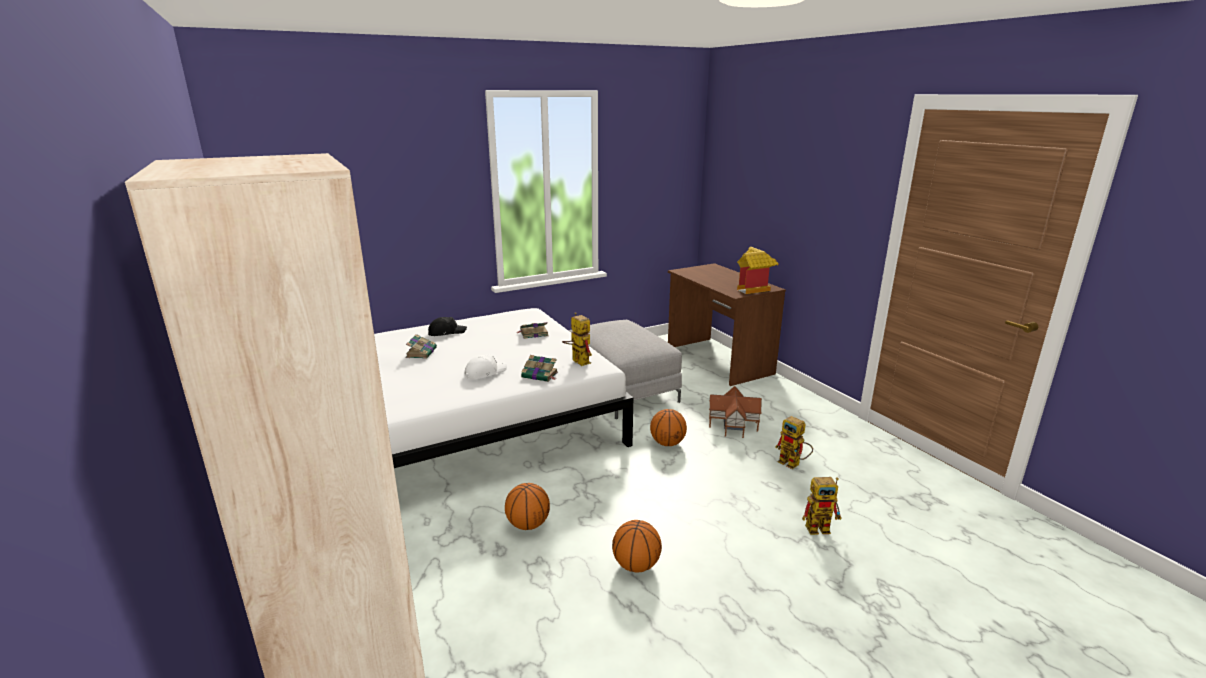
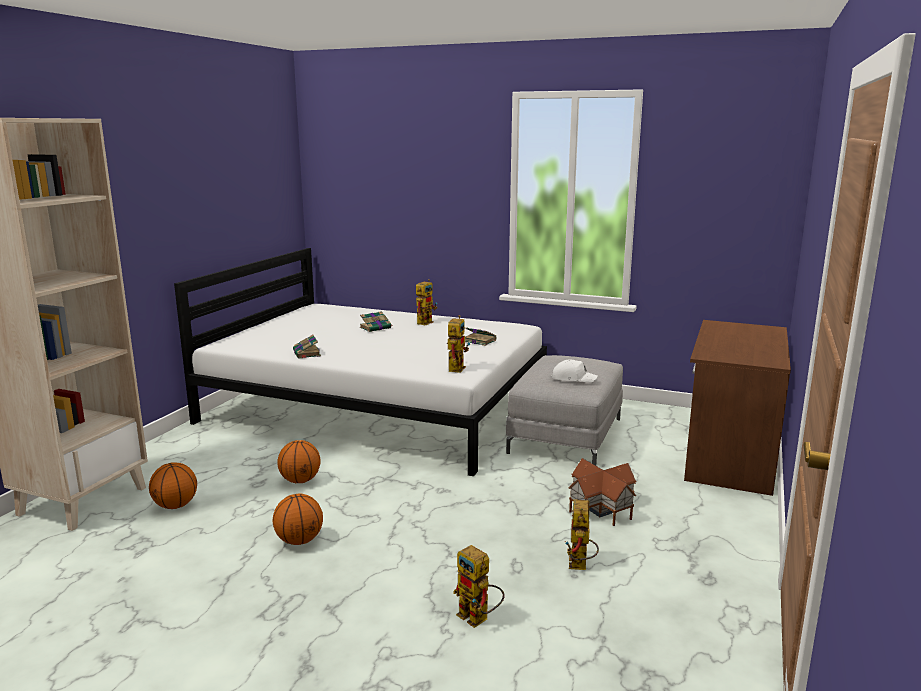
camera: 50 degrees right, 5 degrees down
black cap [428,317,467,336] -> toy robot [416,279,437,325]
white cap [465,354,507,379] -> white cap moved to [552,359,598,383]
book [521,355,558,382] -> book moved to [293,335,321,359]
basketball [650,409,687,446] -> basketball moved to [149,462,197,509]
toy house [737,247,779,294] -> none

